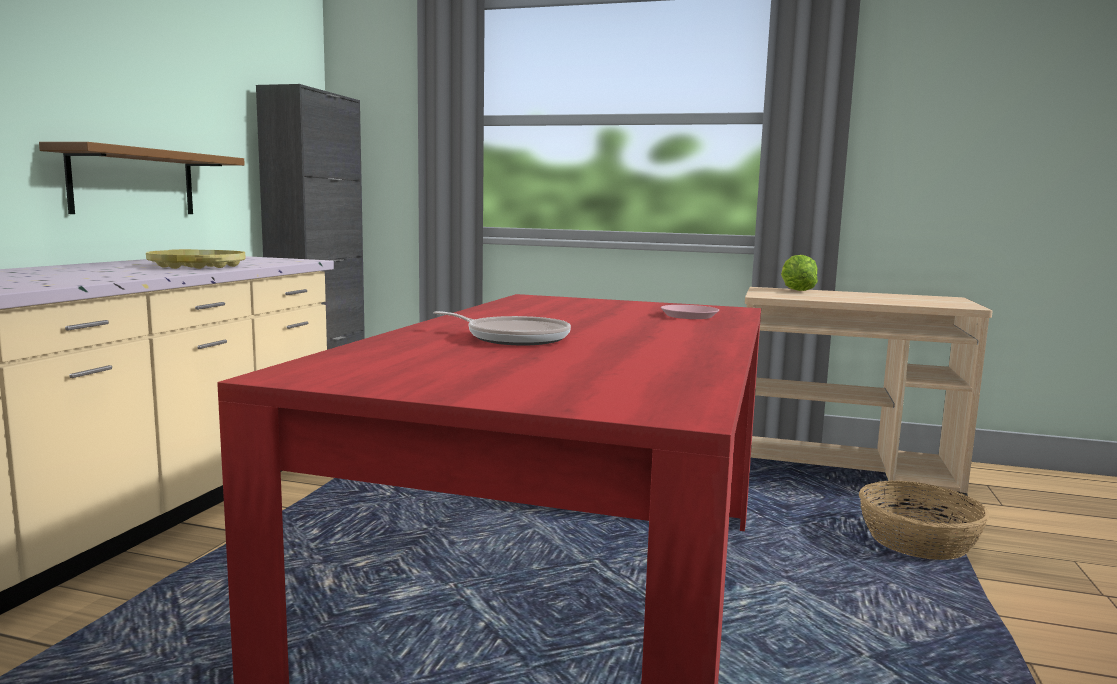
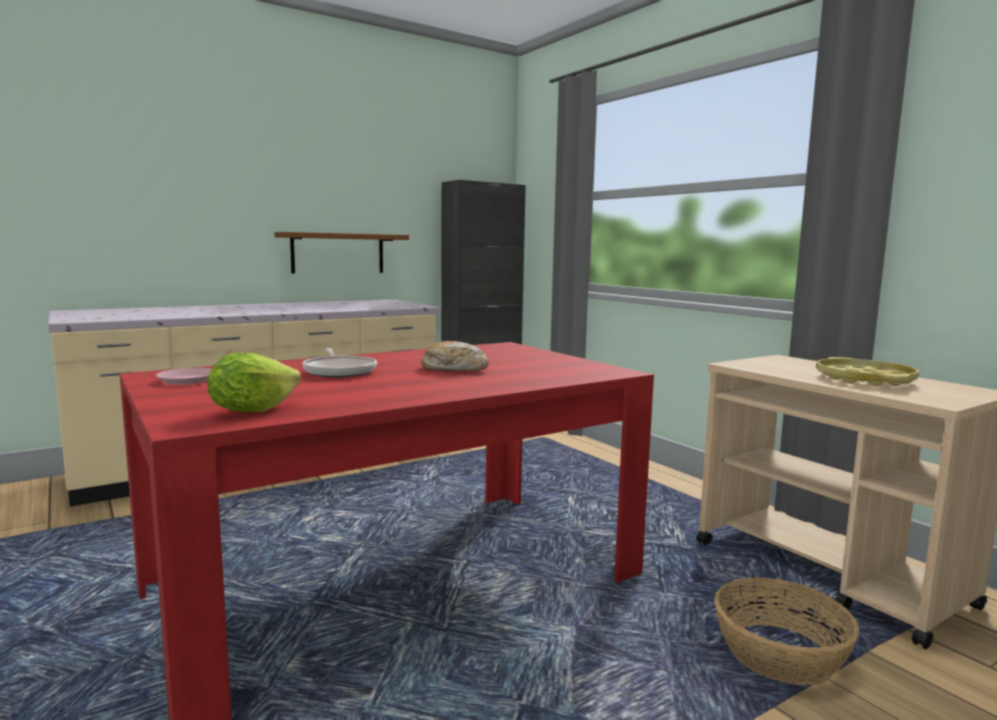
camera: 40 degrees right, 0 degrees up
yellow tray [146,249,246,269] -> yellow tray moved to [816,357,919,386]
pink plate [661,305,719,319] -> pink plate moved to [156,368,211,385]
lettuce [781,255,818,291] -> lettuce moved to [208,353,301,412]
none -> bread [421,341,489,372]

